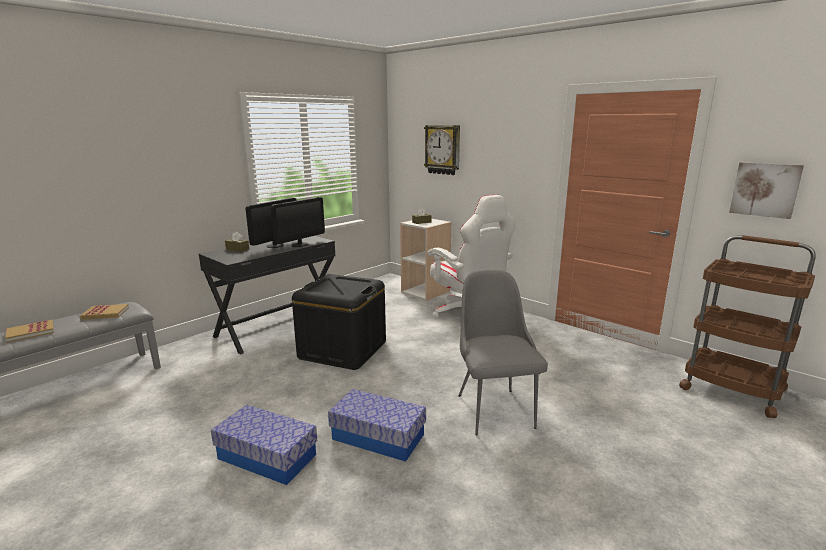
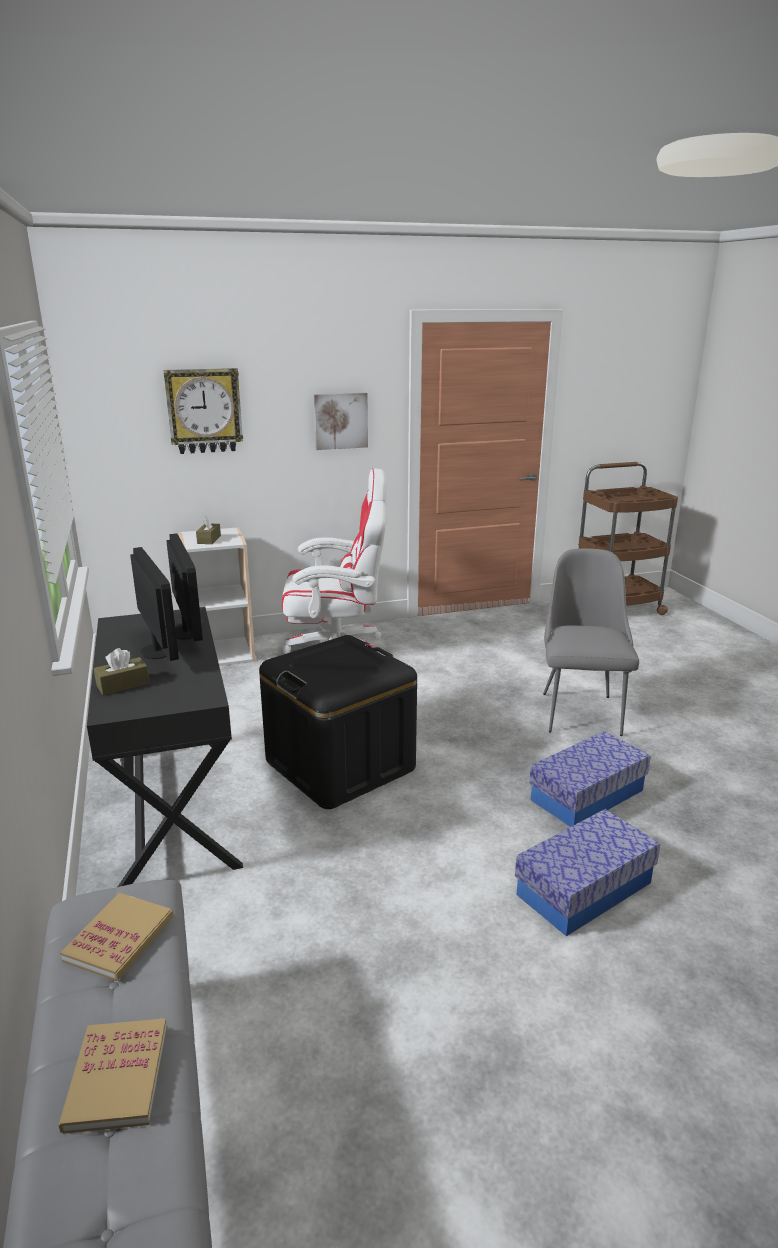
camera: 60 degrees left, 5 degrees up
grey chair [458,270,548,435] -> grey chair turned 75 degrees clockwise [543,548,639,736]
picture [729,162,804,219] -> picture moved to [314,392,368,450]

